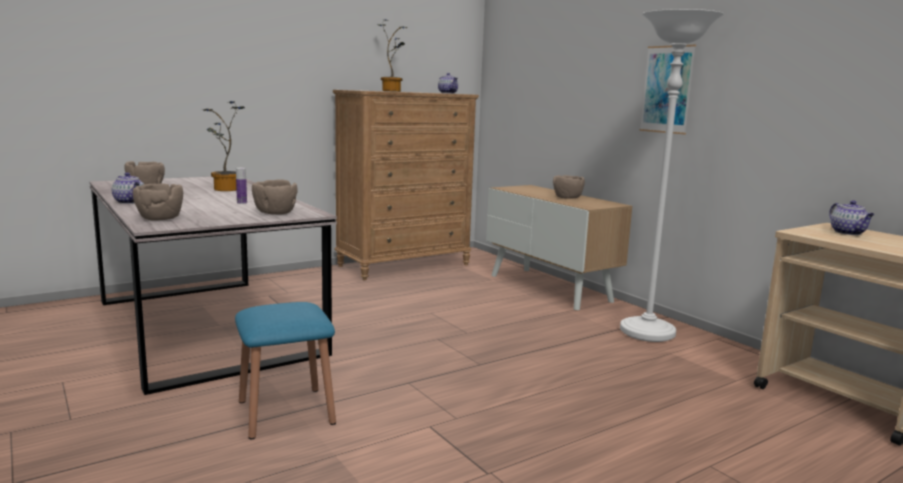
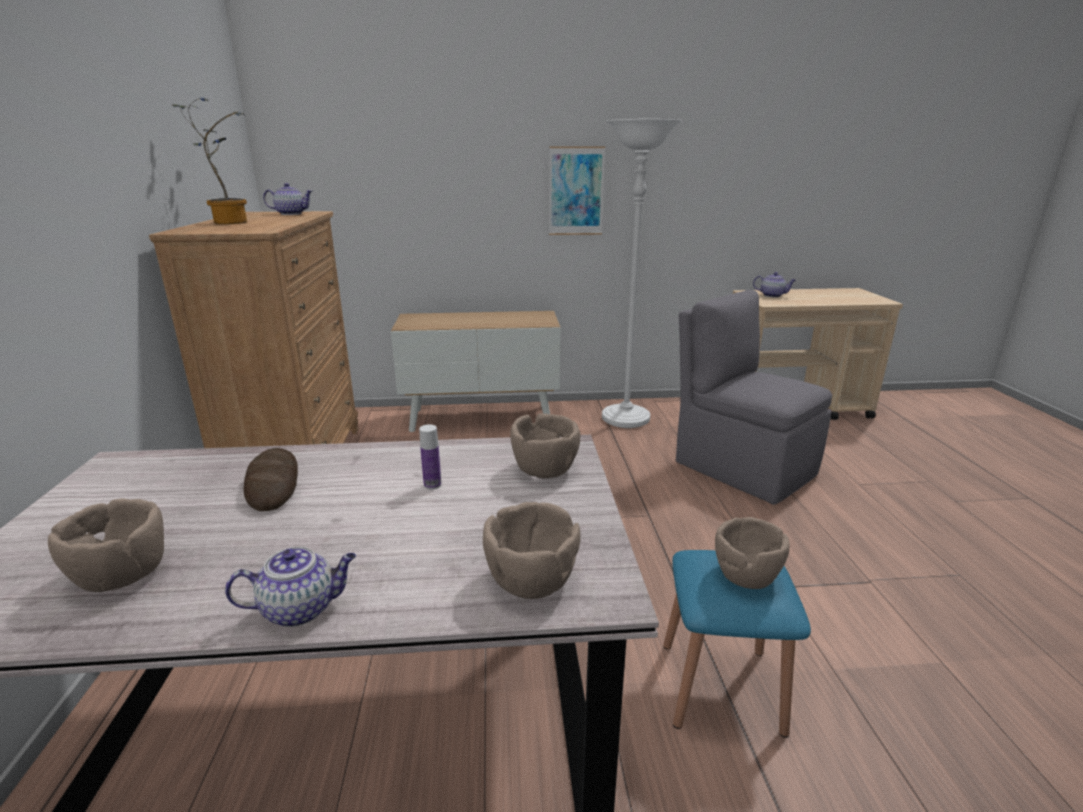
camera: 60 degrees left, 10 degrees up
potted plant [203,101,245,191] -> bread [244,448,298,511]
brown bowl [553,175,585,199] -> brown bowl moved to [715,517,789,589]
none -> grey chair [676,290,832,505]

